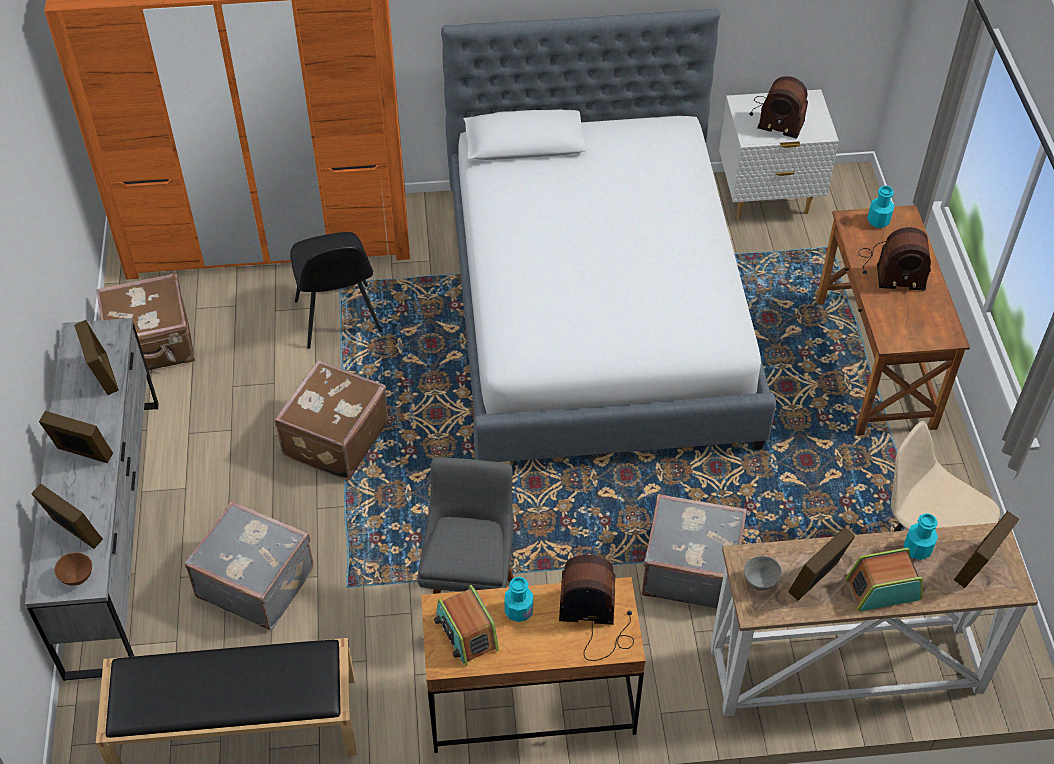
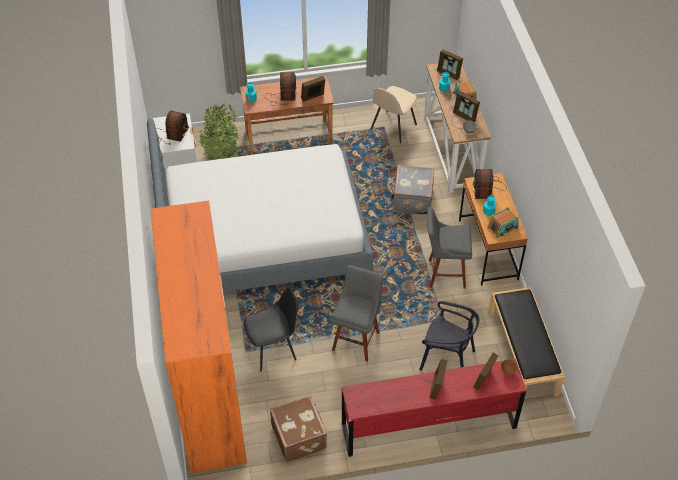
camera: 95 degrees left, 0 degrees up
grey dresser [25,318,159,681] -> red dresser [342,359,527,457]
picture frame [74,320,119,395] -> picture frame moved to [301,76,325,102]
grey suitcase [185,501,314,630] -> black chair [419,301,479,371]
brown suitcase [274,360,389,480] -> grey stool [330,265,383,361]
none -> potted plant [198,103,241,160]

